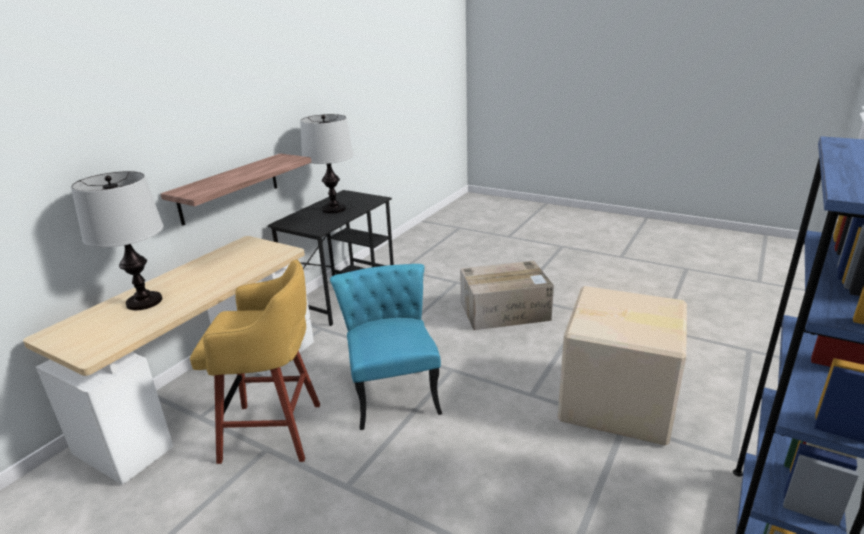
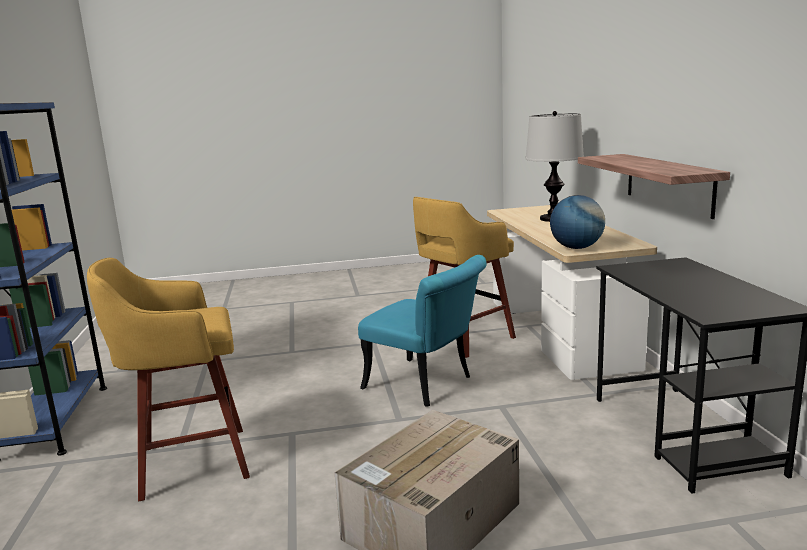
camera: 140 degrees right, 10 degrees down
table lamp [300,114,354,213] -> none
cardboard box [558,286,687,445] -> yellow stool [87,258,250,501]
none -> globe [550,195,605,249]

